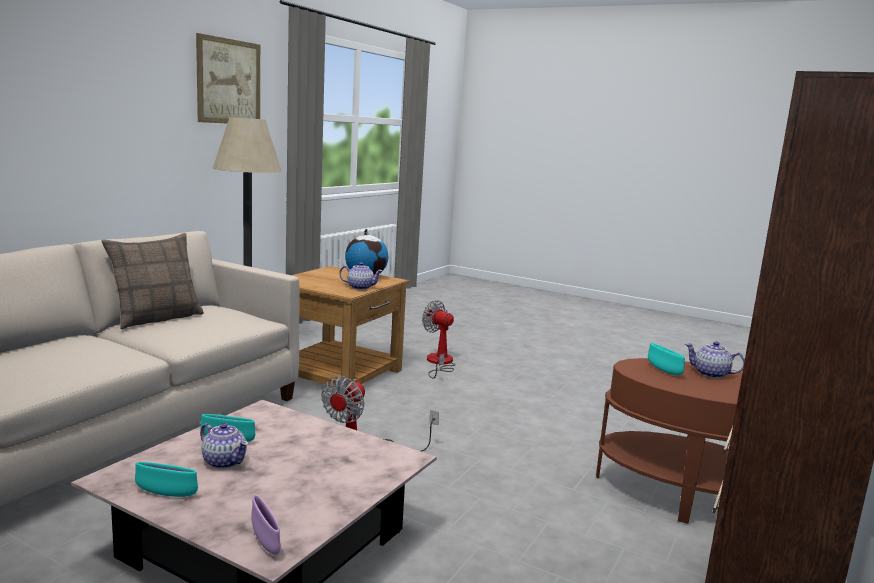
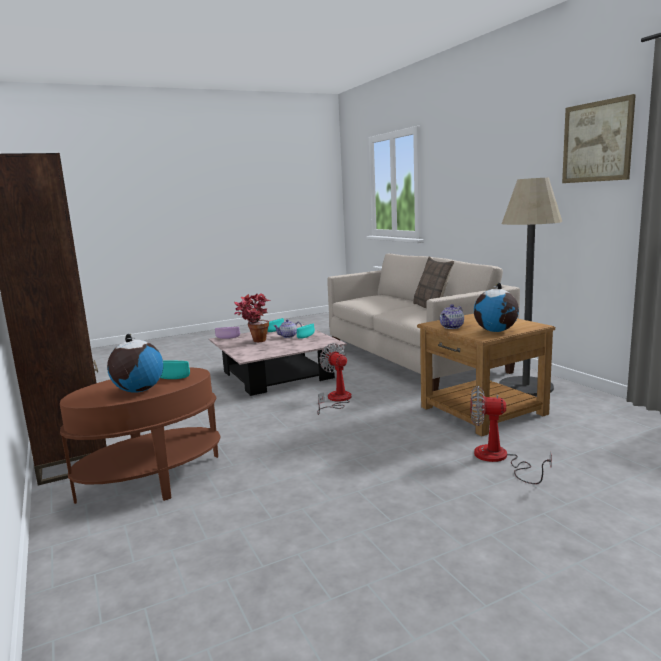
camera: 125 degrees right, 0 degrees up
fan [422,300,456,379] -> fan turned 150 degrees counterclockwise [470,386,552,484]
teapot [685,341,745,379] -> globe [107,334,163,393]
none -> potted plant [234,293,271,342]

